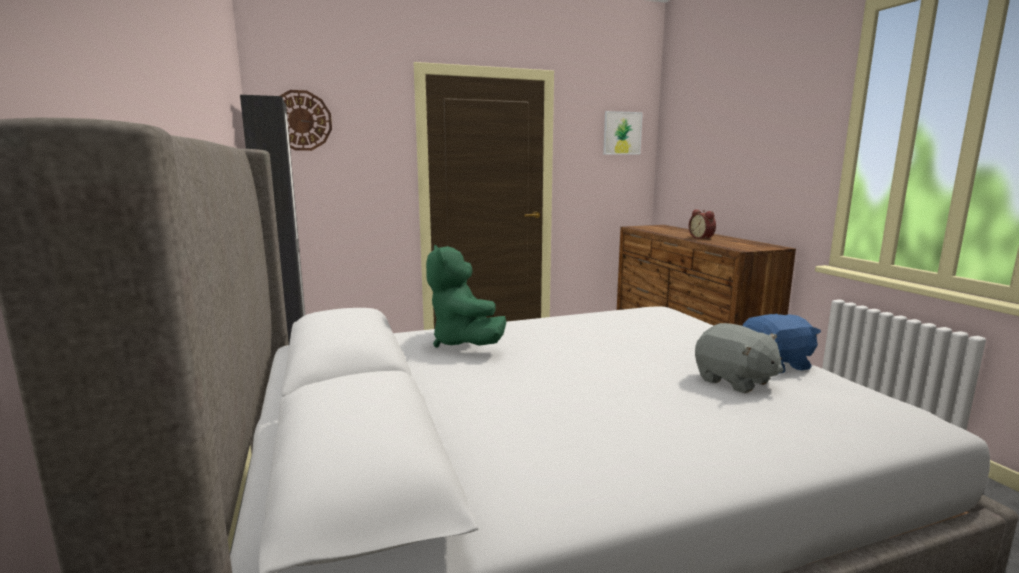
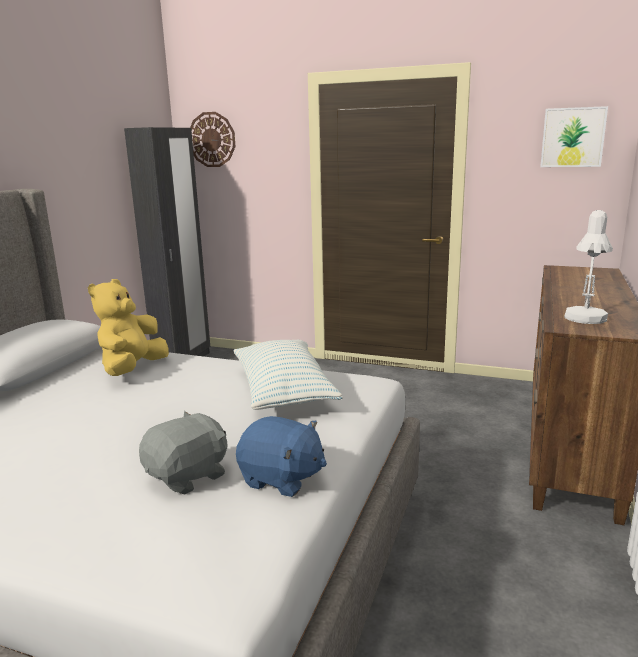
camera: 40 degrees right, 5 degrees up
green plush toy [426,245,506,348] -> yellow plush toy [88,279,169,376]
alarm clock [689,209,716,240] -> none
grey plush toy [695,323,784,393] -> grey plush toy turned 135 degrees counterclockwise [139,411,228,495]
none -> pillow [233,340,343,410]
none -> white table lamp [564,210,613,324]

